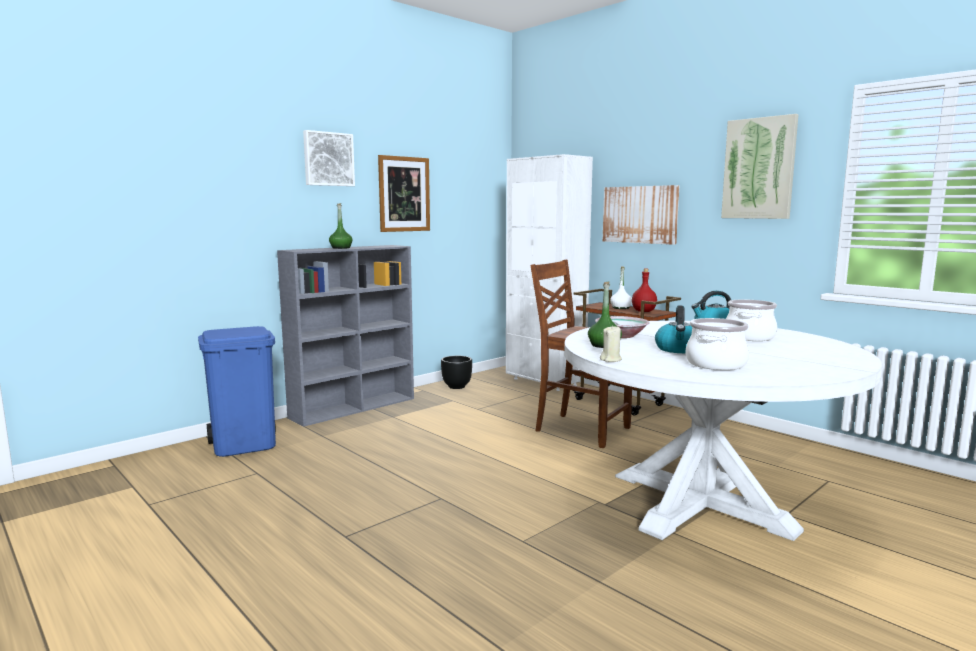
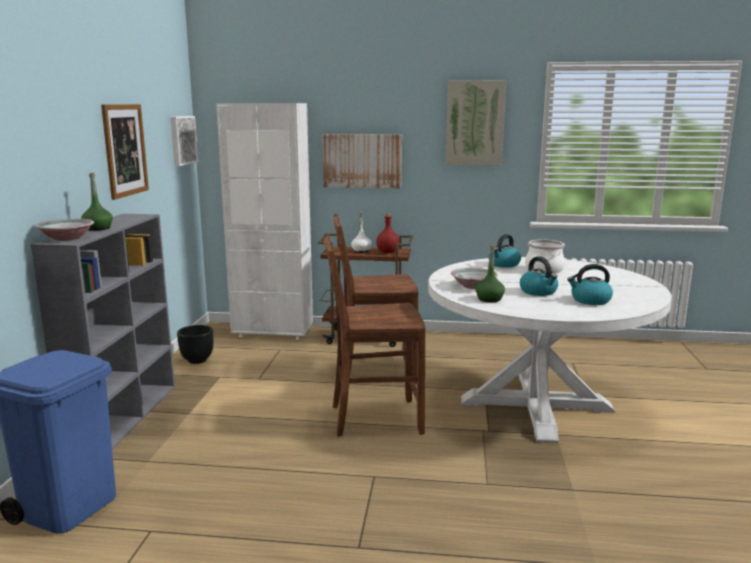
camera: 40 degrees left, 5 degrees up
picture [303,130,355,186] -> picture moved to [170,116,198,166]
beige candle [600,325,622,362] -> none
cooking pot [686,318,749,370] -> kettle [567,264,613,305]
none -> bowl [35,219,94,241]
none -> brown chair [324,233,425,437]

